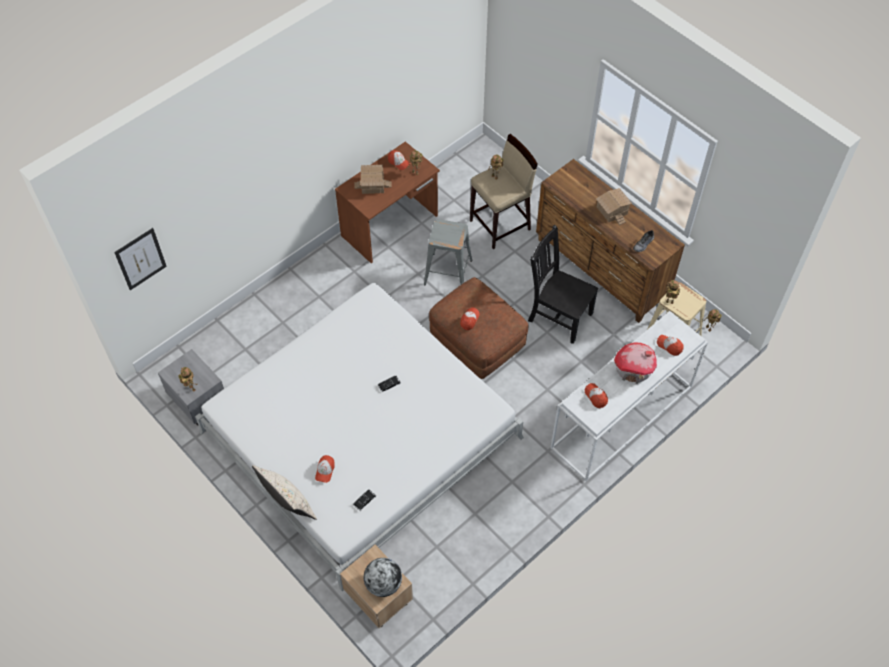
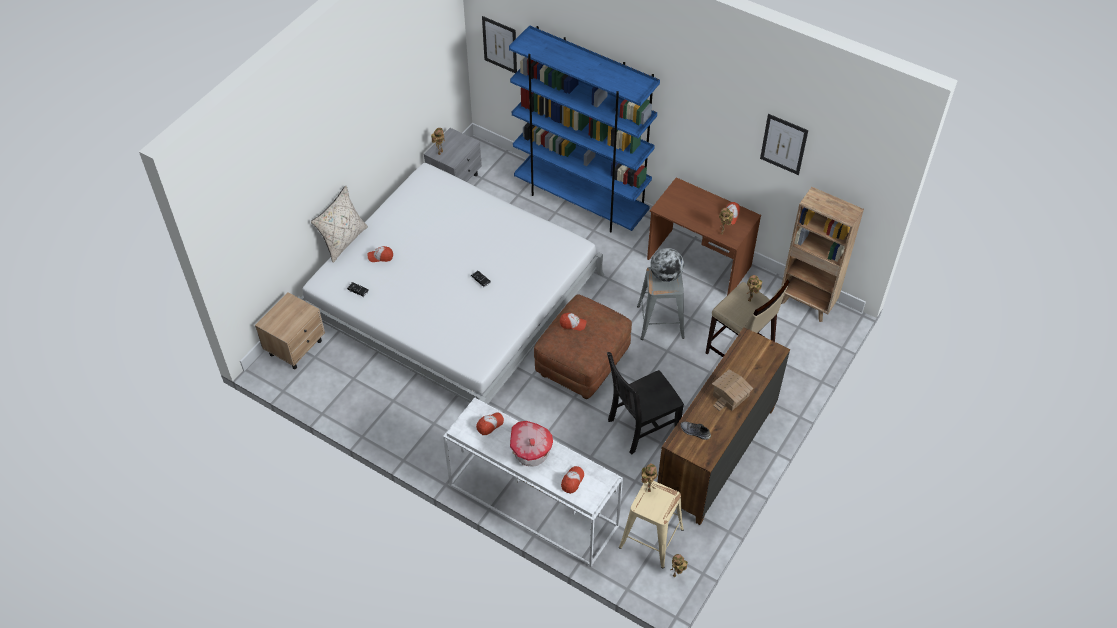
camera: 75 degrees right, 5 degrees down
toy house [355,165,392,194] -> none
globe [364,558,402,597] -> globe moved to [650,248,684,282]
black chair [528,225,598,344] -> black chair turned 135 degrees counterclockwise [607,352,684,455]
none -> blue bookcase [509,25,660,233]
none -> picture [760,114,808,175]
none -> brown bookcase [781,187,864,322]

